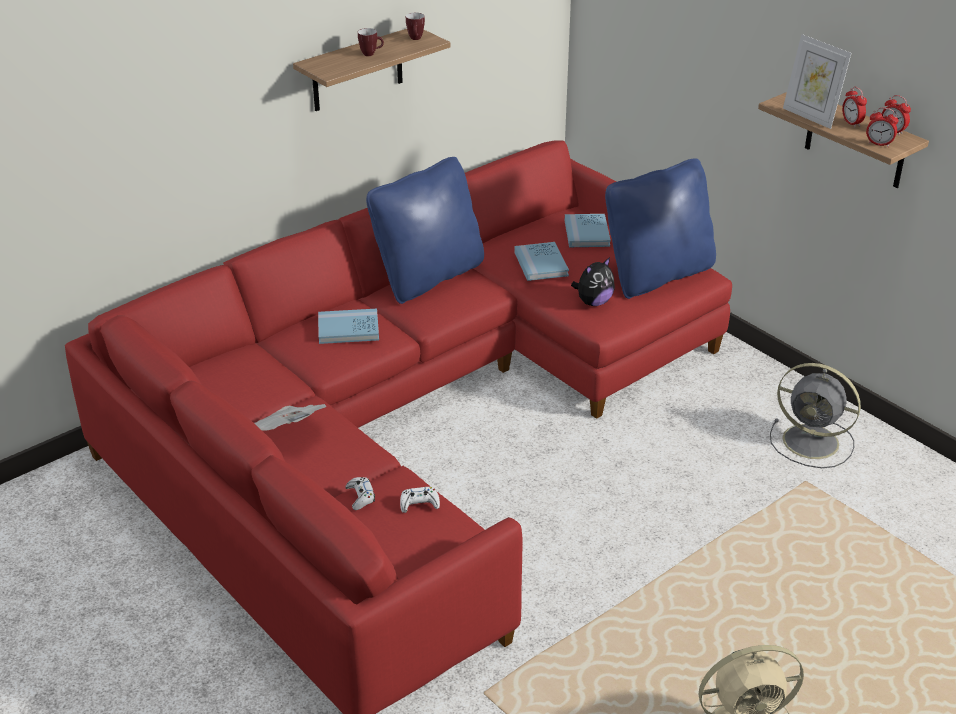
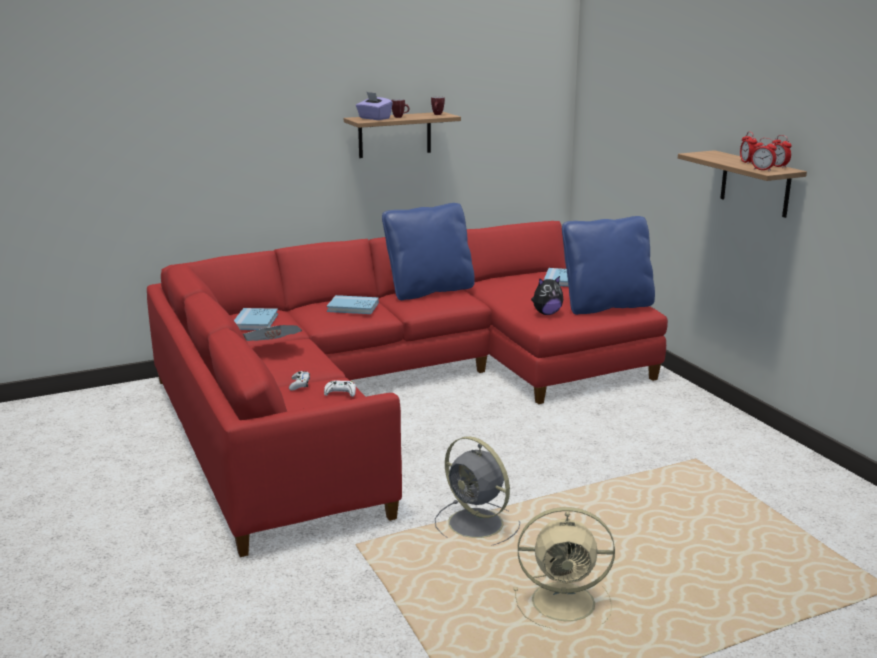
camera: 15 degrees right, 15 degrees down
blue book [514,242,569,281] -> blue book moved to [234,308,278,330]
grey fan [770,363,861,468] -> grey fan moved to [435,436,520,545]
picture frame [783,34,852,129] -> none
none -> purple tissue box [356,92,393,120]

